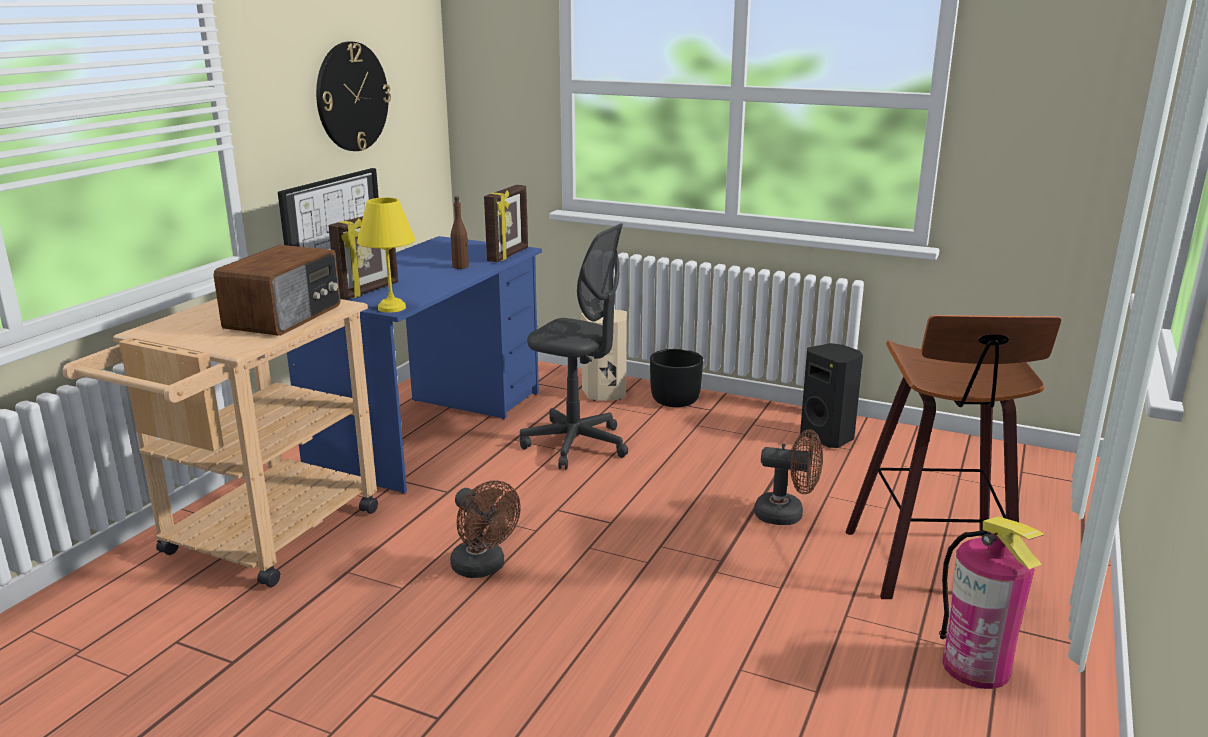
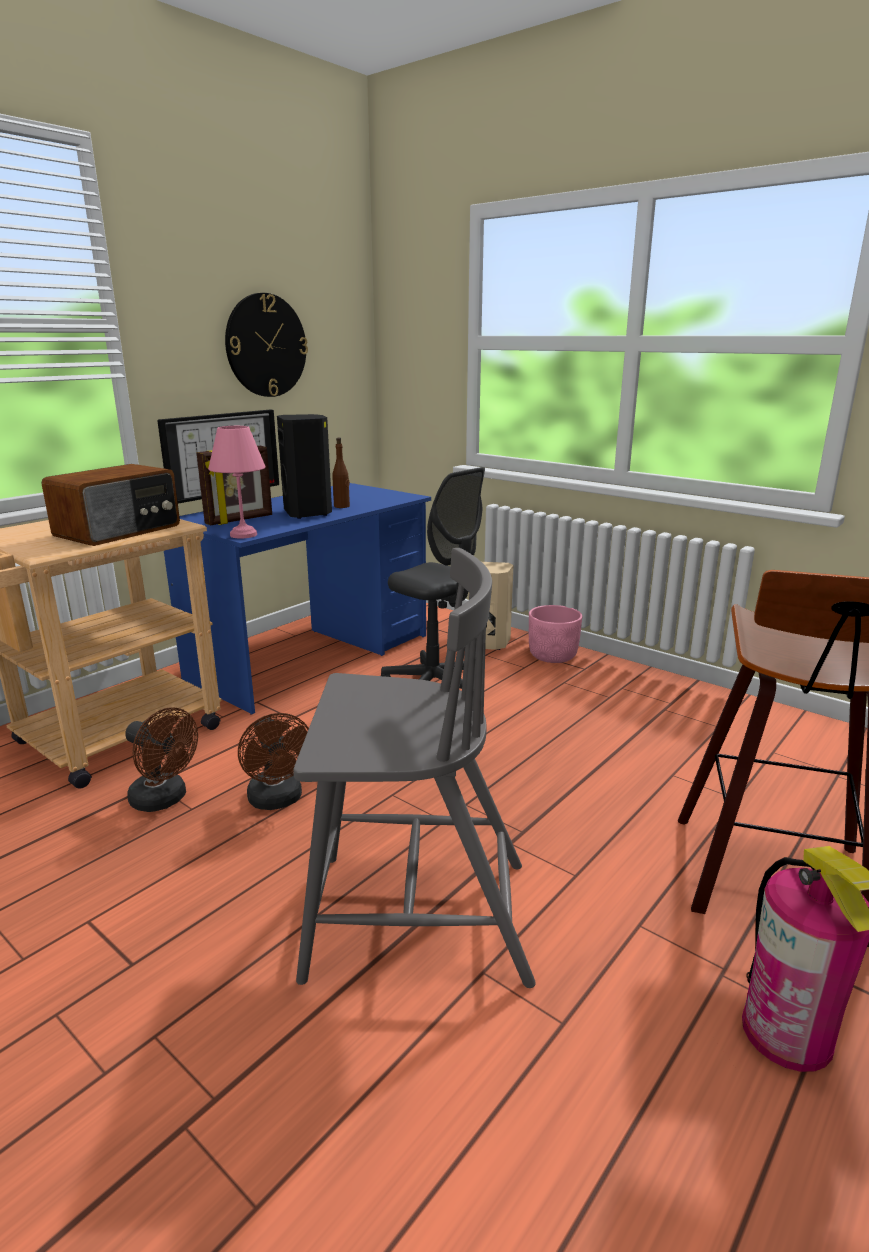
camera: 15 degrees right, 0 degrees up
yellow table lamp [357,197,415,313] -> pink table lamp [208,426,265,538]
picture frame [484,185,528,262] -> none
black planter [650,349,703,407] -> pink planter [529,605,582,663]
brown fan [754,429,823,525] -> brown fan moved to [125,707,198,812]
black speaker [800,343,863,448] -> black speaker moved to [277,414,332,519]
none -> grey chair [293,548,536,988]

